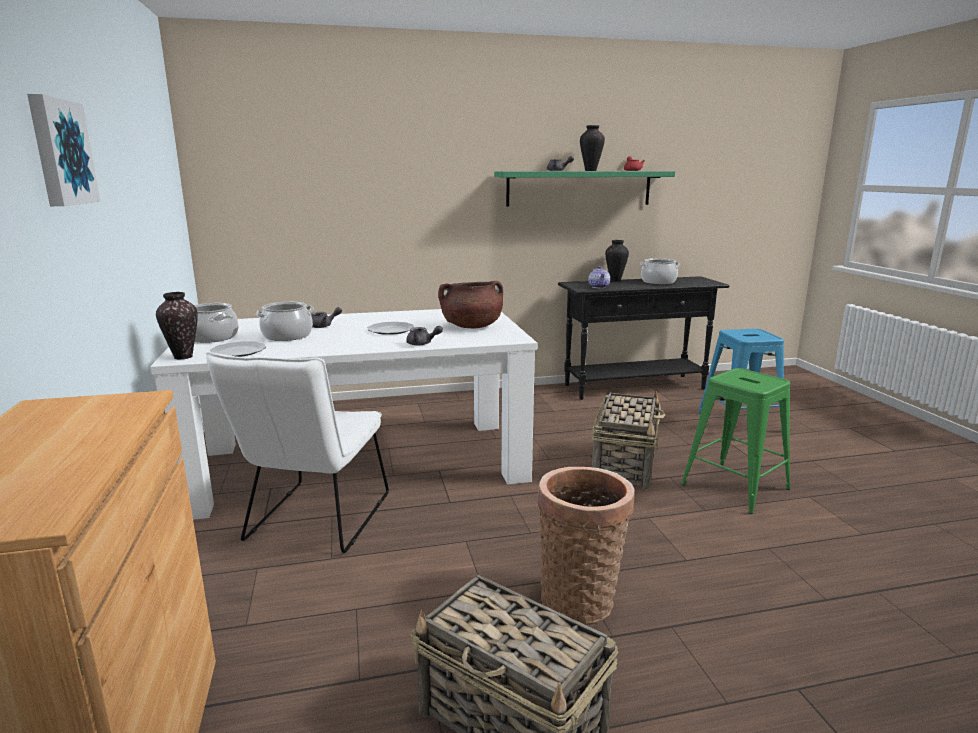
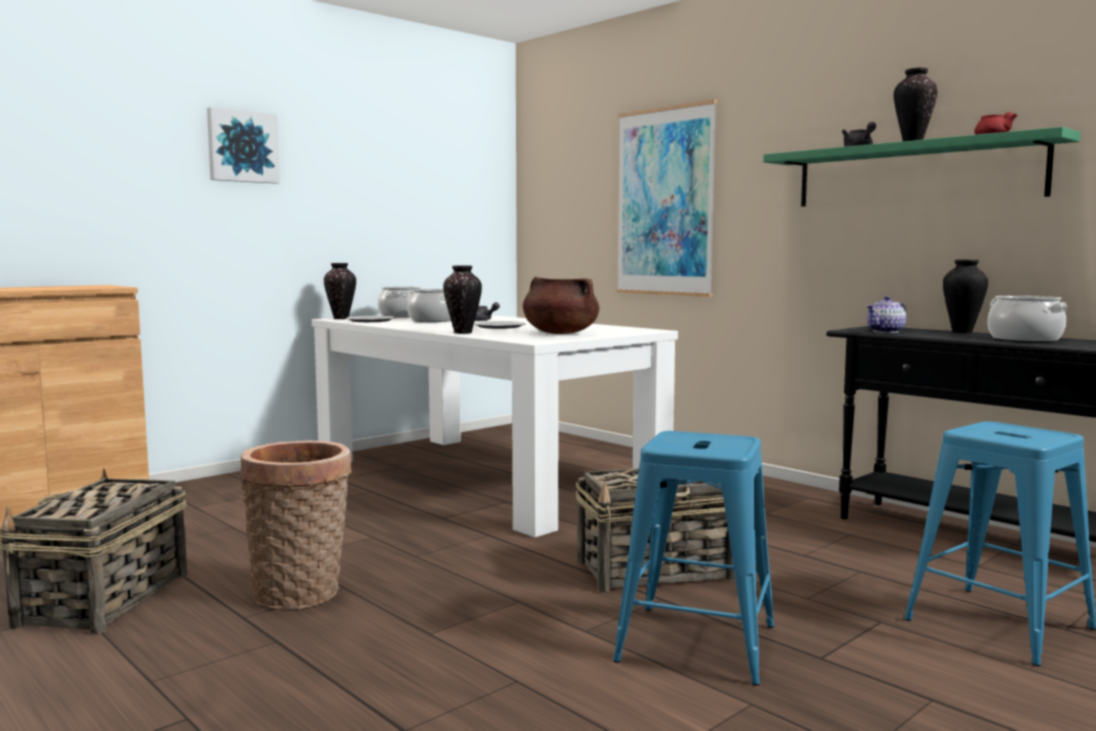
camera: 60 degrees right, 10 degrees down
white chair [206,352,389,553] -> none
grey teapot [406,326,443,346] -> vase [443,266,482,334]
green stool [681,368,791,514] -> blue stool [613,431,775,686]
none -> picture [616,99,717,297]

